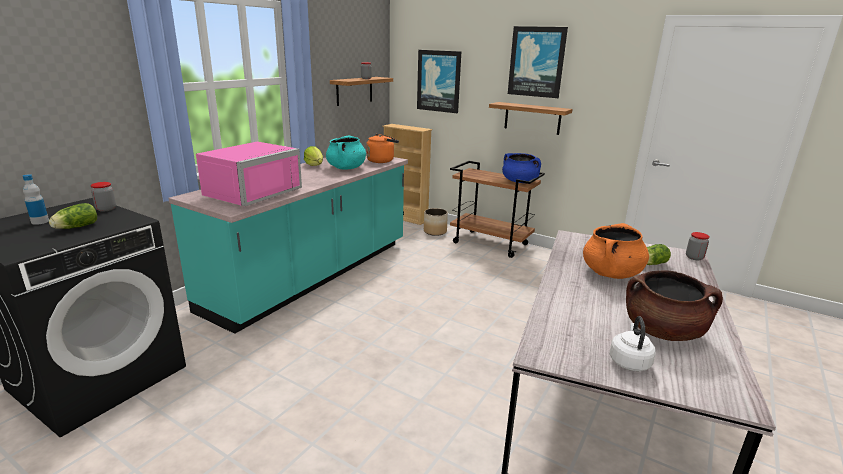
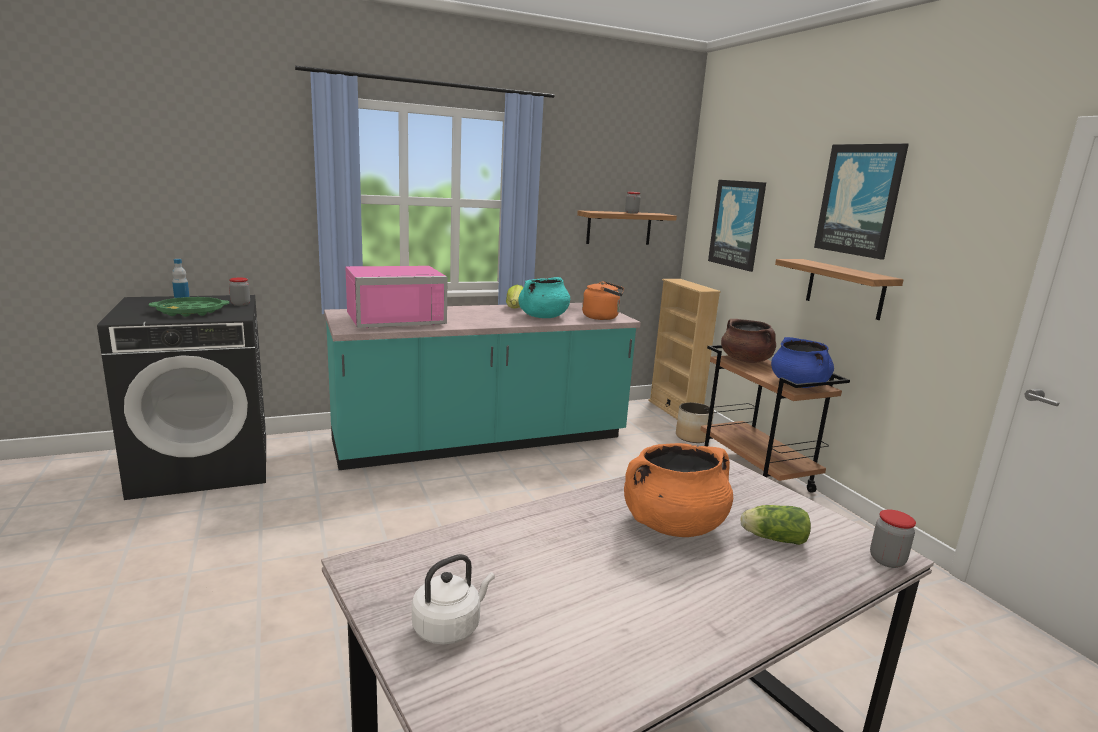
camera: 35 degrees right, 5 degrees down
lettuce [49,203,97,229] -> green tray [149,297,229,317]
brown cooking pot [626,270,723,341] -> brown cooking pot moved to [721,319,776,363]

